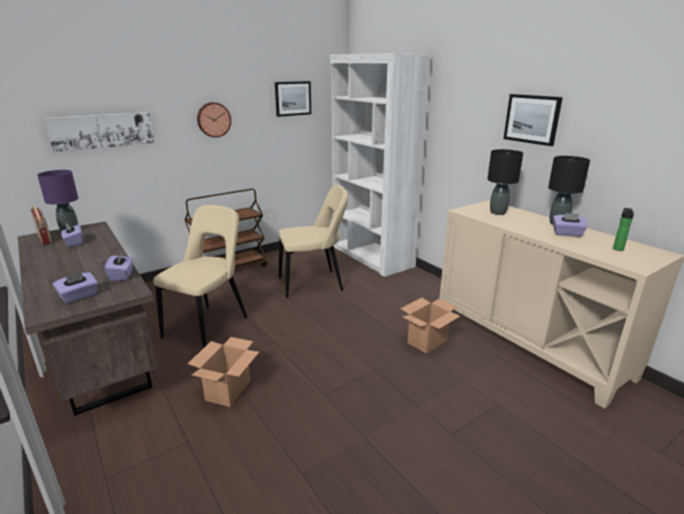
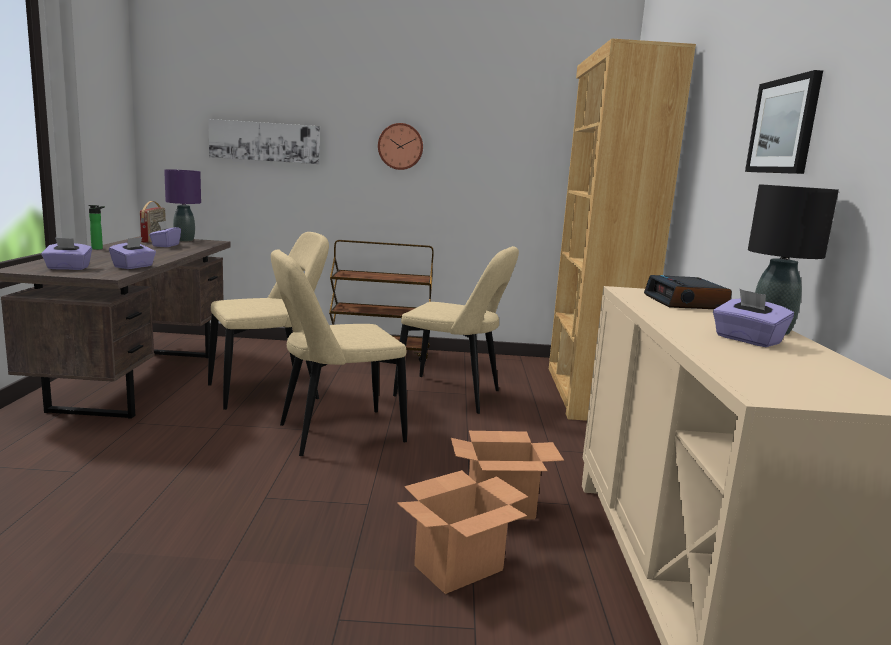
camera: 35 degrees right, 10 degrees down
cardboard box [188,337,259,407] -> cardboard box moved to [397,470,528,594]
picture [275,81,311,117] -> none
white bookcase [330,53,431,277] -> brown bookcase [549,39,696,421]
black table lamp [487,149,523,215] -> alarm clock [644,275,732,309]
bottle [613,208,634,251] -> bottle moved to [88,205,105,250]
none -> beige chair [271,249,407,456]

